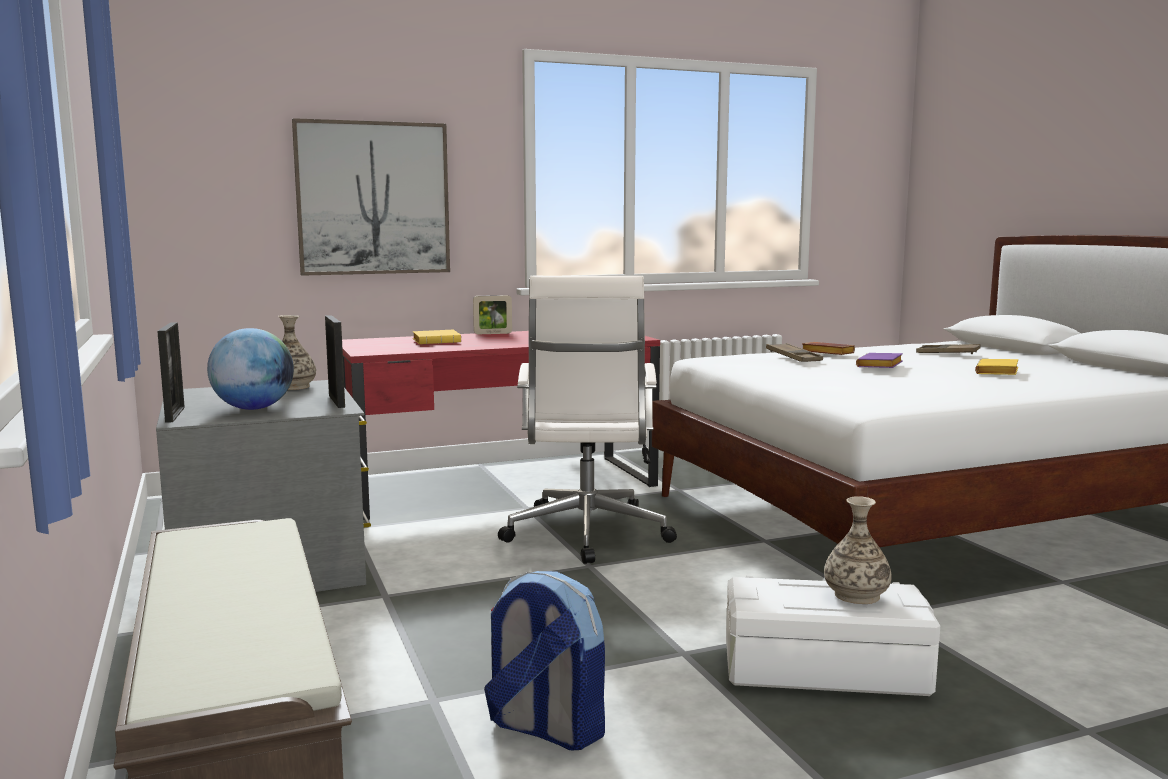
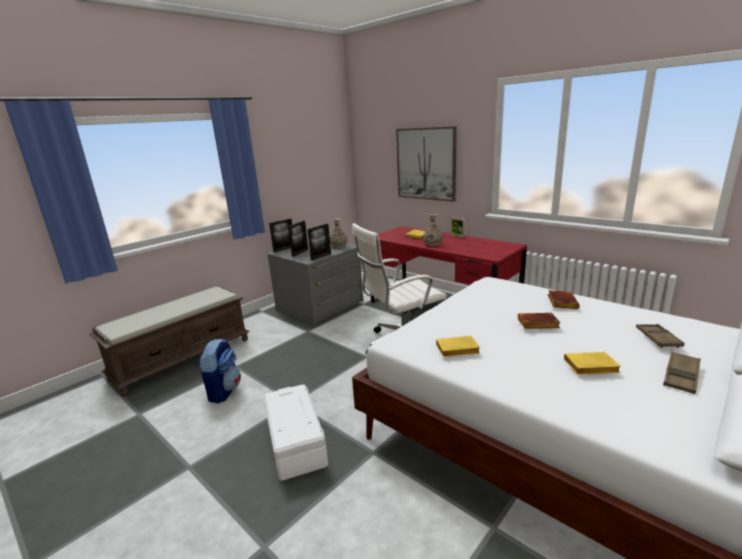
camera: 65 degrees right, 10 degrees up
globe [207,328,294,410] -> picture frame [288,221,308,257]
brown tray [766,343,823,362] -> brown tray moved to [663,351,701,394]
vase [824,496,892,604] -> vase moved to [423,214,443,246]
purple book [856,353,903,368] -> brown book [518,313,561,329]
none -> yellow book [436,336,480,357]

